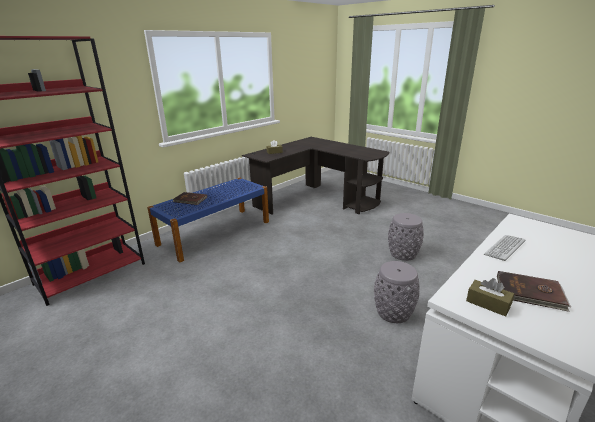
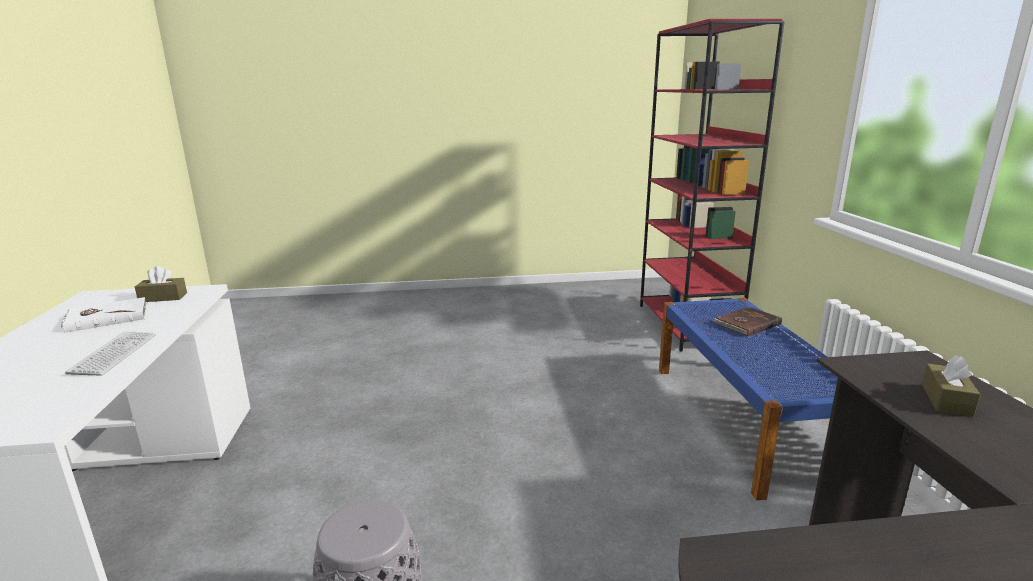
camera: 130 degrees right, 5 degrees down
grey stool [374,261,419,323] -> none
brown book [497,271,571,312] -> white book [61,297,147,332]

